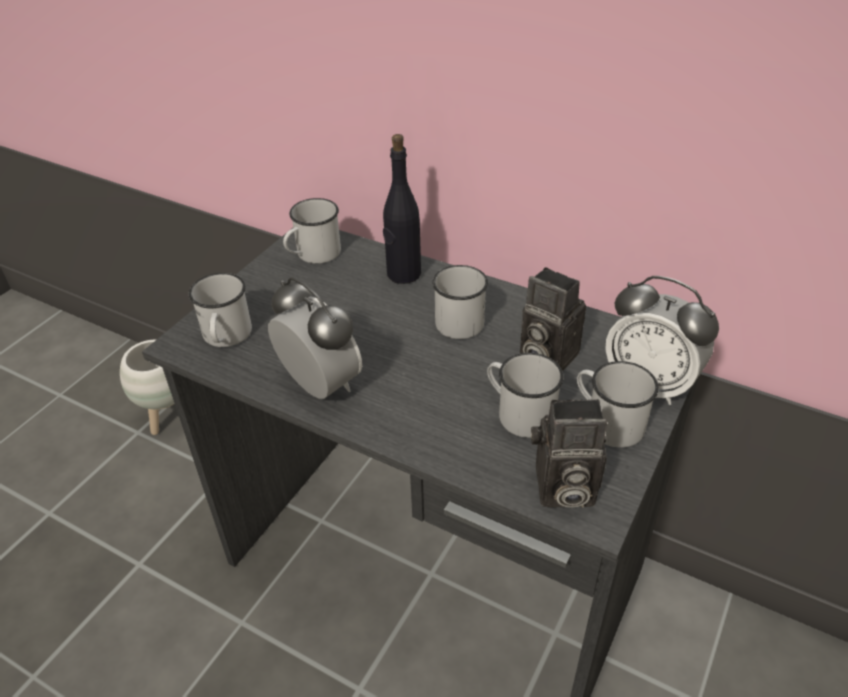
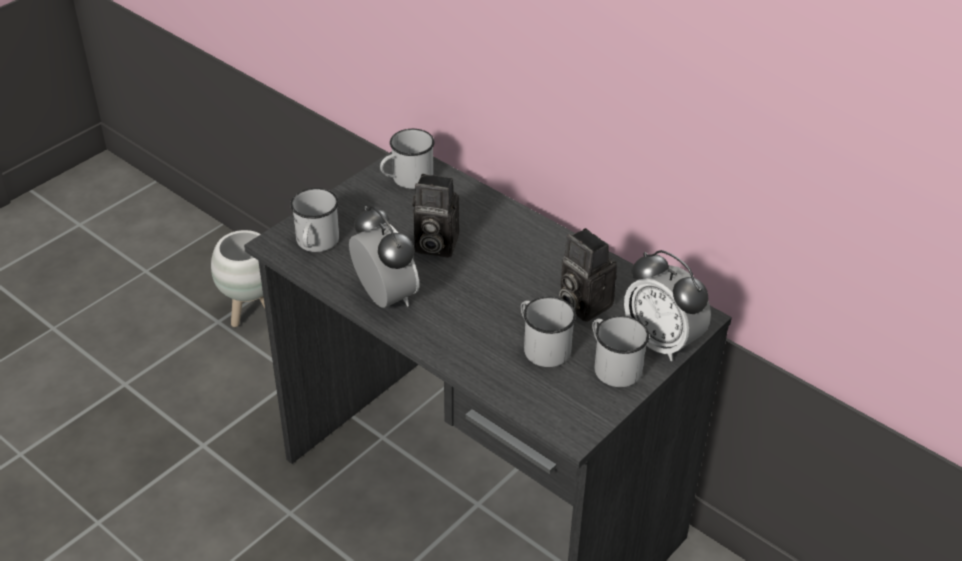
camera: 10 degrees right, 0 degrees up
black bottle [383,134,421,284] -> none
white mug [432,265,488,339] -> none
camera [531,399,607,508] -> camera moved to [412,174,459,258]

